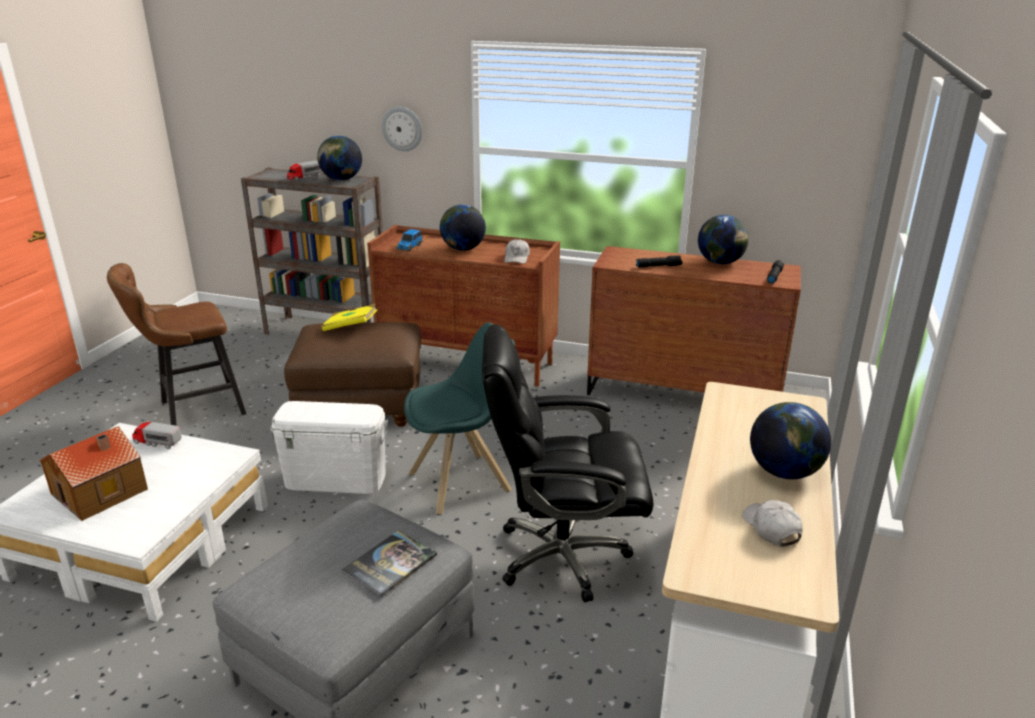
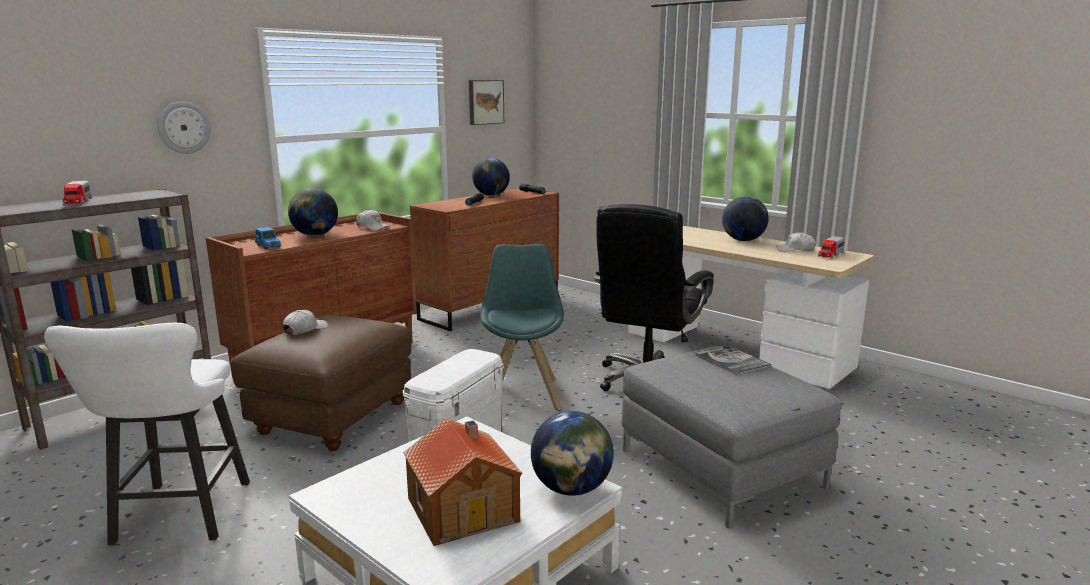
camera: 65 degrees left, 10 degrees down
brown stool [107,263,246,426] -> white stool [44,323,250,545]
toy truck [132,422,182,449] -> toy truck moved to [818,236,845,258]
globe [317,136,362,181] -> globe moved to [531,411,614,496]
yellow book [321,304,378,331] -> white cap [283,310,328,335]
none -> picture [469,80,504,125]

